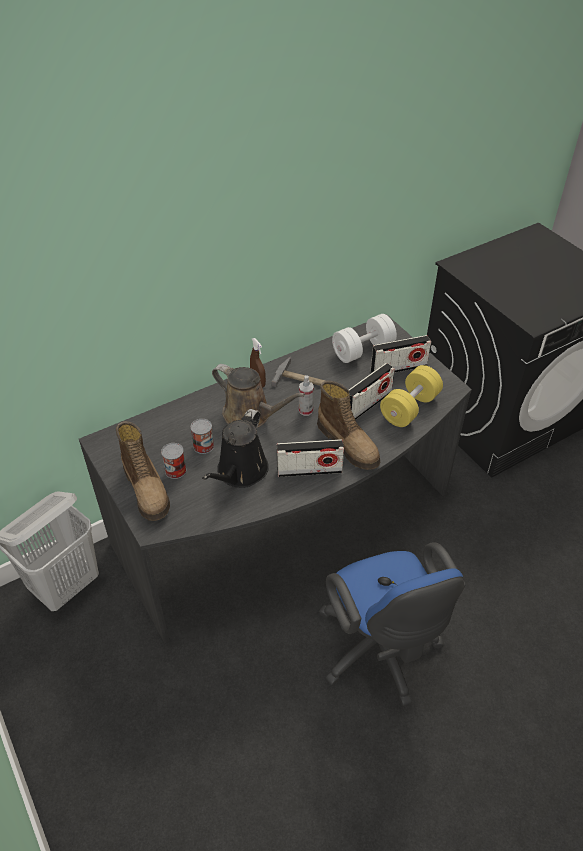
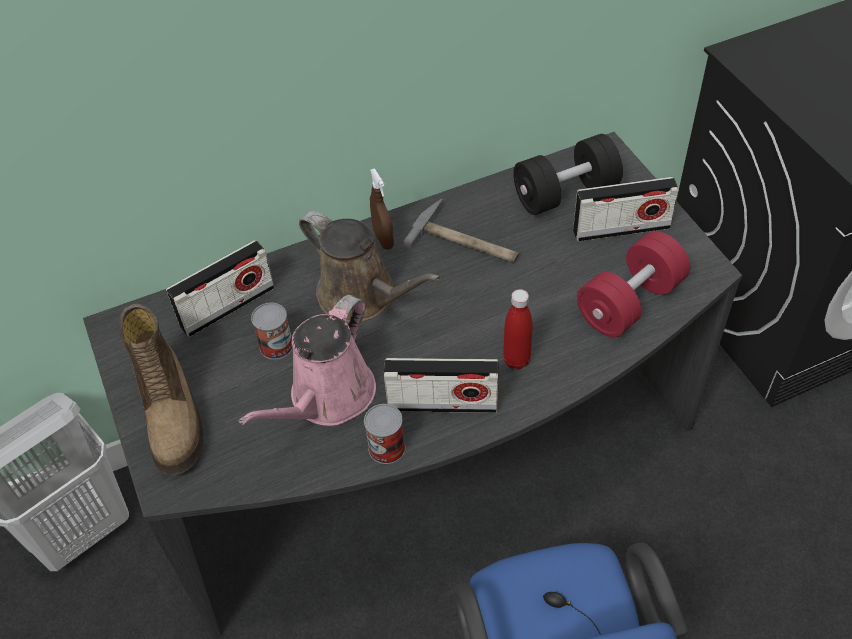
camera: 10 degrees right, 5 degrees up
can [161,443,186,479] -> can moved to [364,404,405,464]
black watering can [202,409,269,488] -> pink watering can [239,295,376,426]
spray bottle [299,375,314,416] -> none
boot [317,381,380,470] -> red bottle [503,289,533,369]
white dumbbell [332,314,397,363] -> black dumbbell [513,134,623,215]
radio [349,363,395,420] -> radio moved to [166,240,275,337]
yellow dumbbell [380,365,443,427] -> red dumbbell [577,231,690,337]

